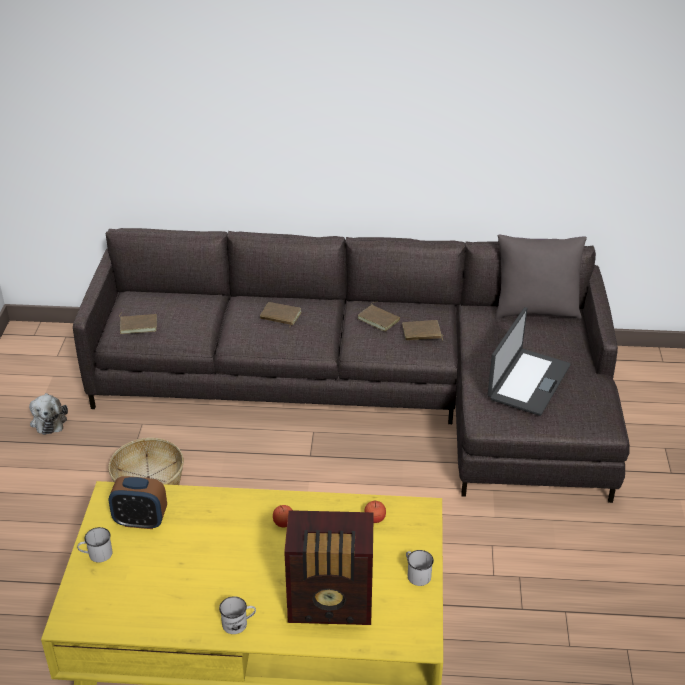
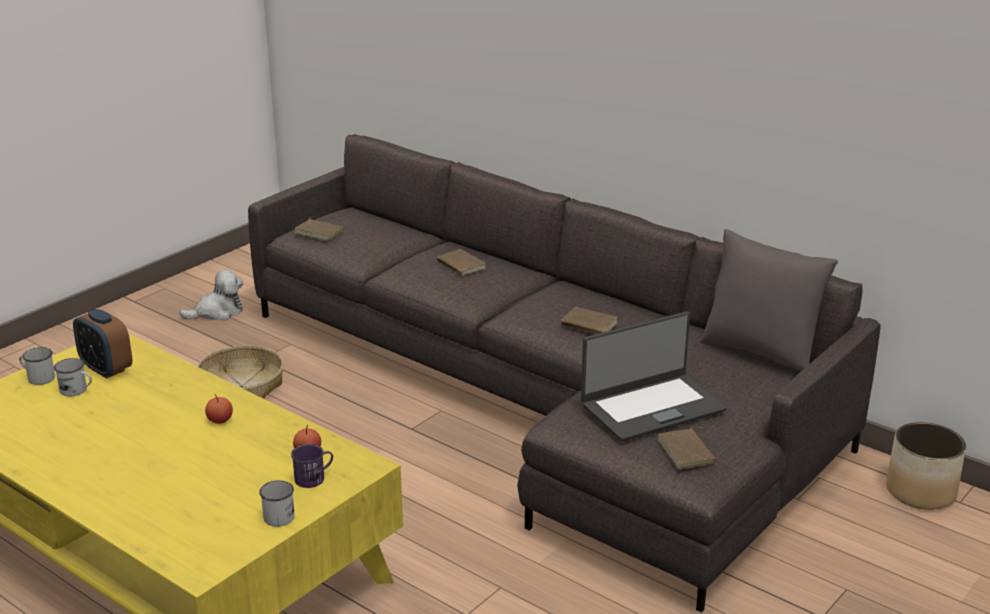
camera: 35 degrees right, 10 degrees down
plush toy [29,393,68,435] -> plush toy turned 135 degrees counterclockwise [179,269,243,321]
white mug [219,596,256,634] -> white mug moved to [54,358,92,397]
radio [284,510,374,625] -> none
brown book [357,302,400,332] -> brown book moved to [658,426,716,469]
none -> purple mug [291,444,333,488]
none -> planter [886,422,966,510]

